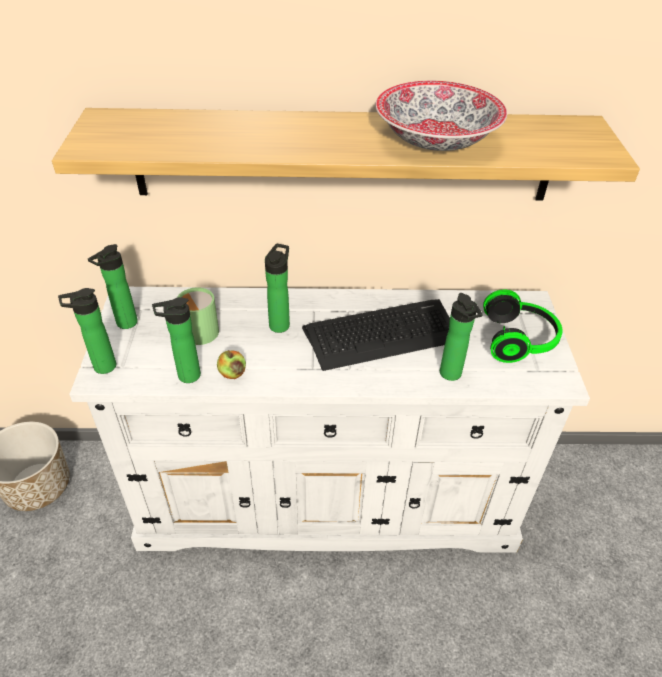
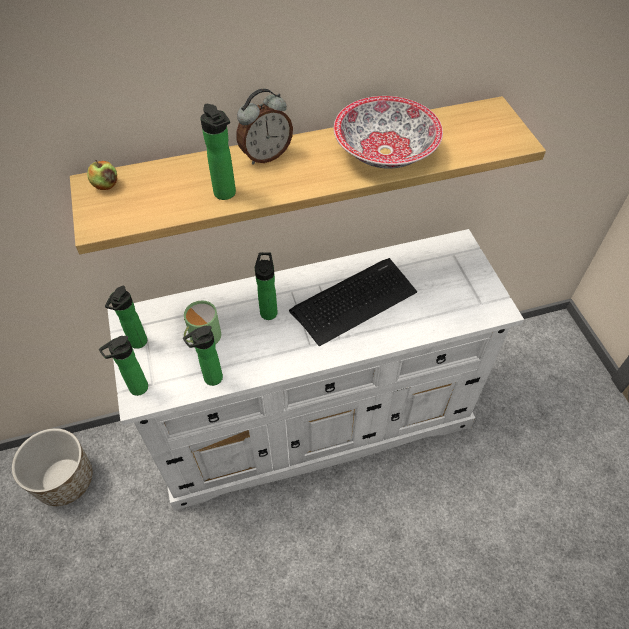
camera: 15 degrees left, 10 degrees up
apple [217,350,246,379] -> apple moved to [87,160,117,190]
bottle [440,293,483,381] -> bottle moved to [200,104,236,200]
headphones [483,290,563,363] -> none
none -> alarm clock [236,89,293,165]

